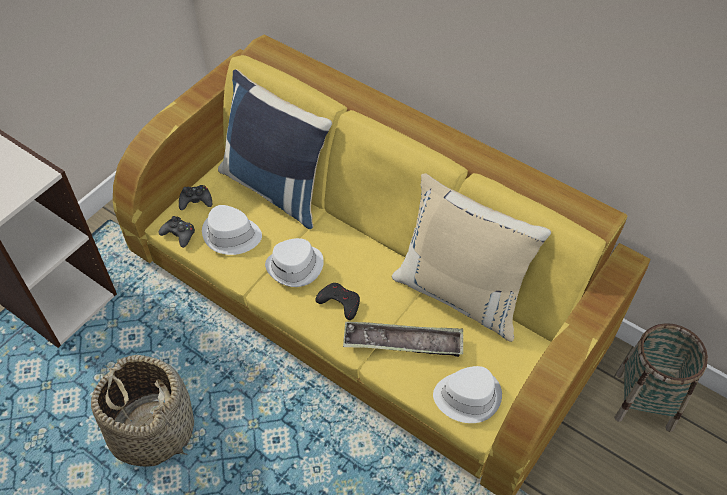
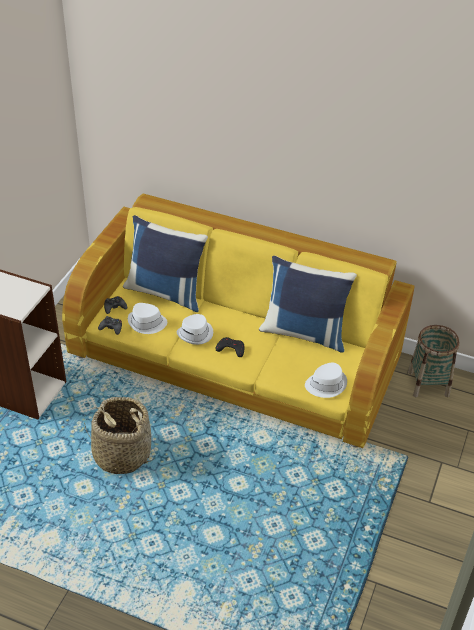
camera: 15 degrees left, 10 degrees down
tray [343,322,463,357] -> none
beige pillow [392,173,551,342] -> blue pillow [259,256,357,353]

